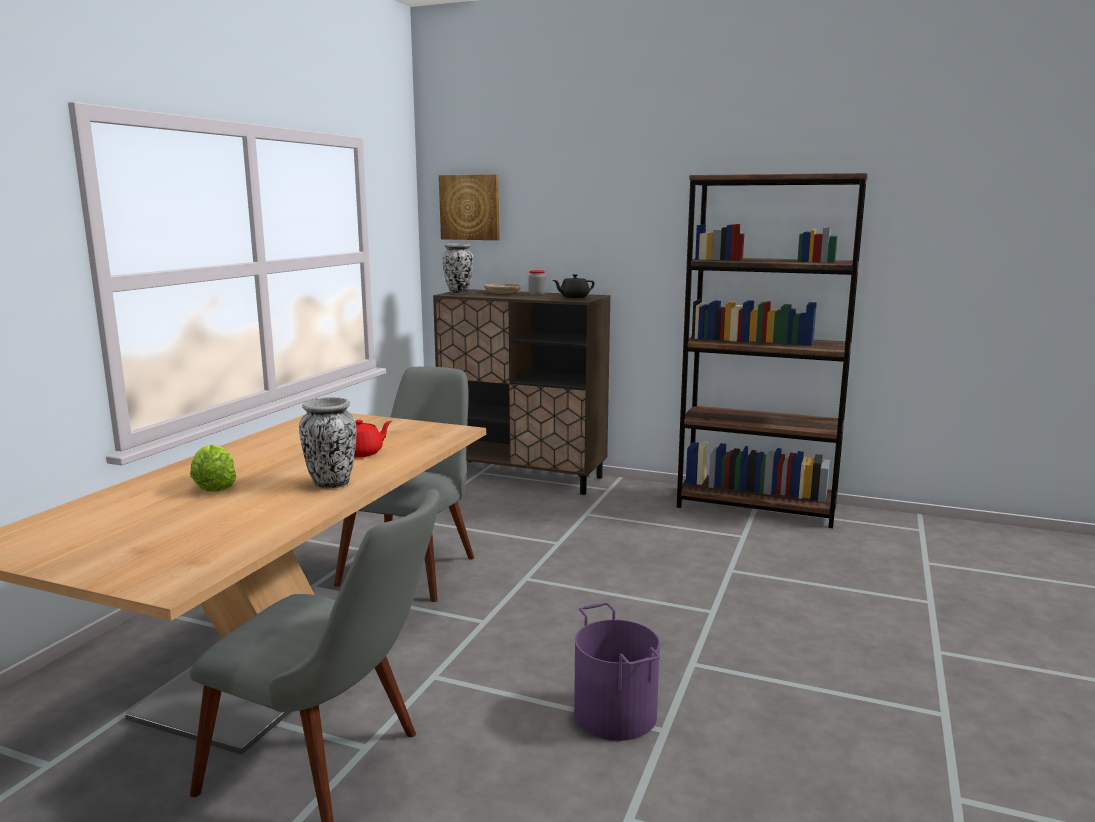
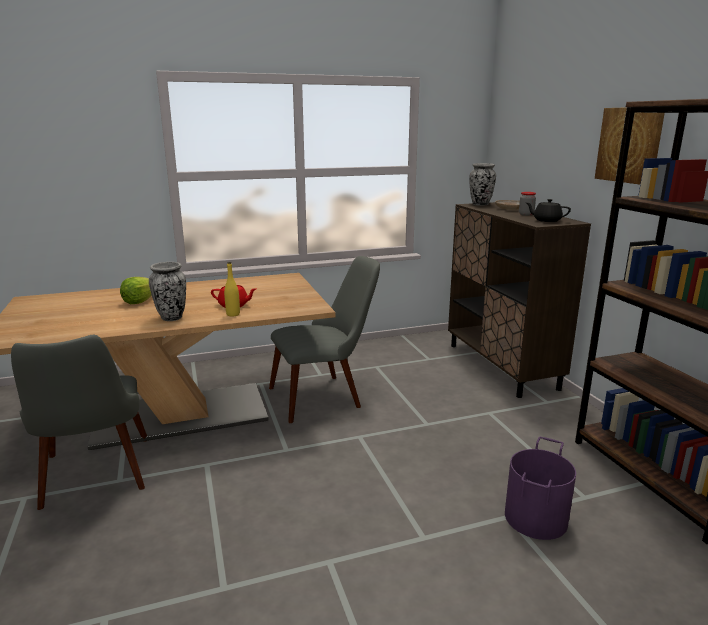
camera: 50 degrees right, 5 degrees up
picture [439,174,500,240] -> picture moved to [595,107,665,185]
purple bucket [574,603,660,741] -> purple bucket moved to [505,437,576,540]
none -> yellow bottle [224,262,240,317]

